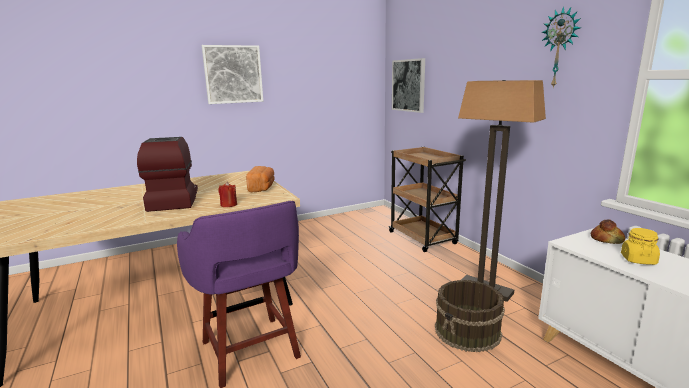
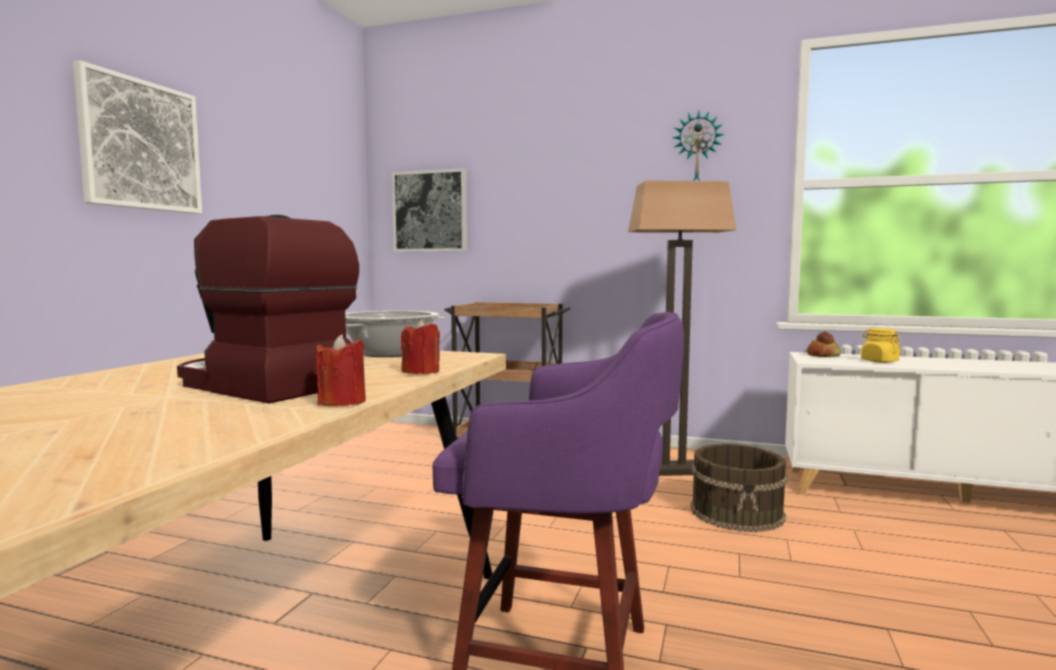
camera: 45 degrees left, 10 degrees down
bread [246,166,275,193] -> cooking pot [345,311,445,357]
none -> red candle [316,334,366,406]

